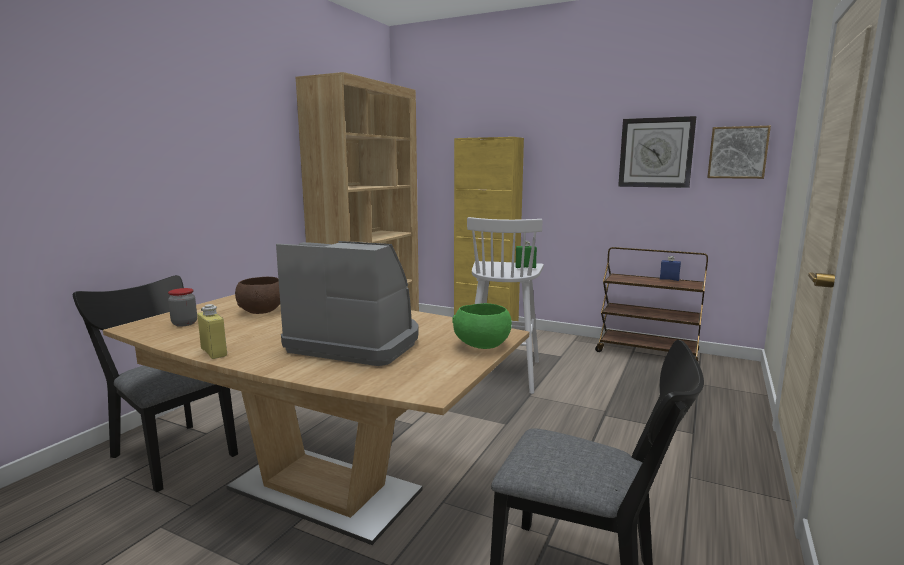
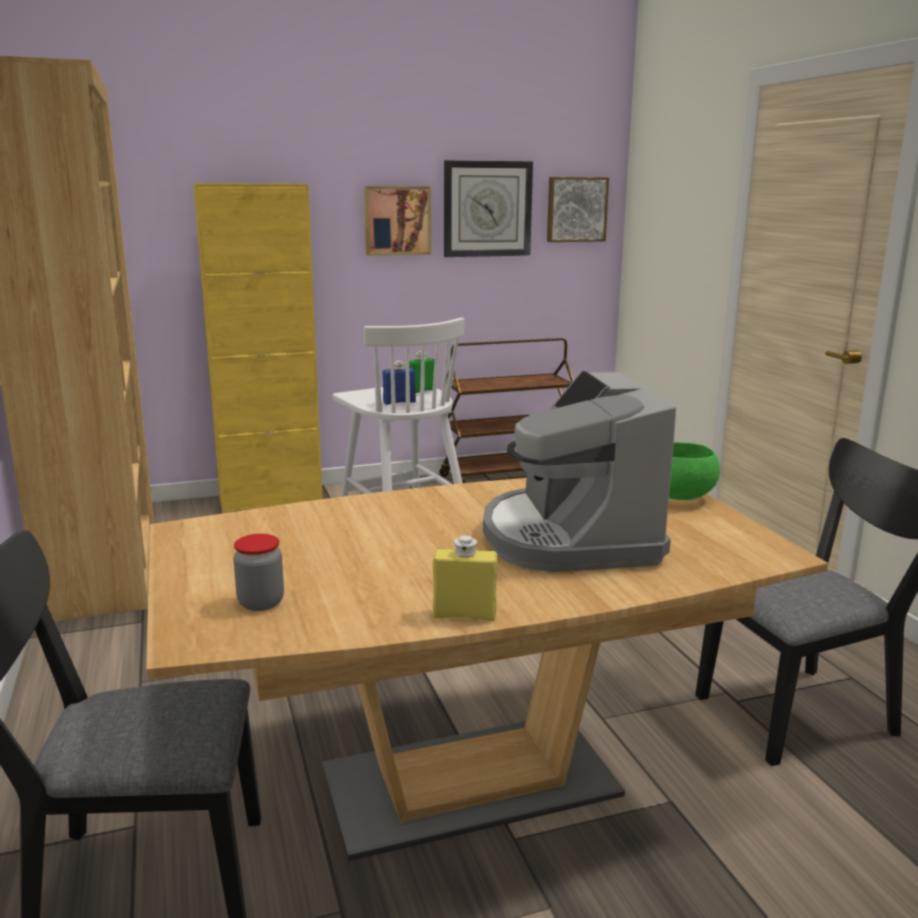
camera: 45 degrees left, 5 degrees up
brown bowl [235,277,280,314] -> none
coffee machine [276,241,419,366] -> coffee machine turned 75 degrees counterclockwise [483,370,676,572]
blue bottle [660,256,681,281] -> blue bottle moved to [383,361,416,405]
none -> picture [364,186,431,256]

